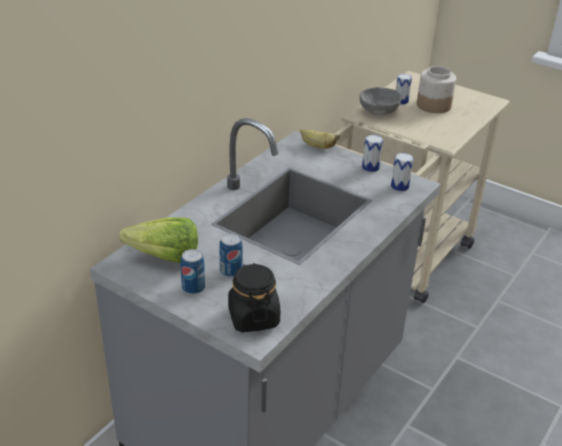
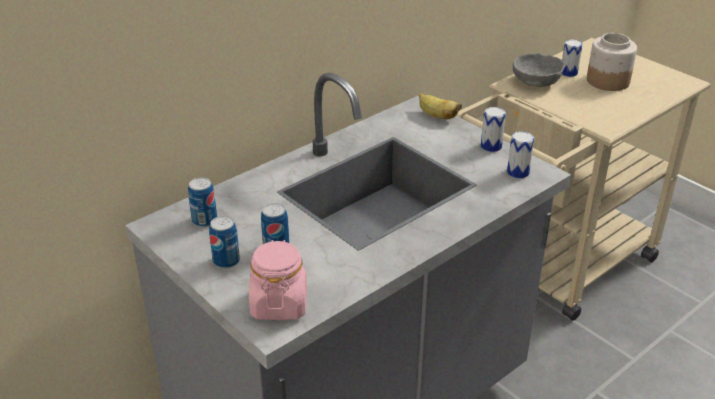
camera: 15 degrees right, 0 degrees up
lettuce [120,217,198,263] -> can [188,177,217,227]
black jar [228,263,280,332] -> pink jar [249,240,307,320]

